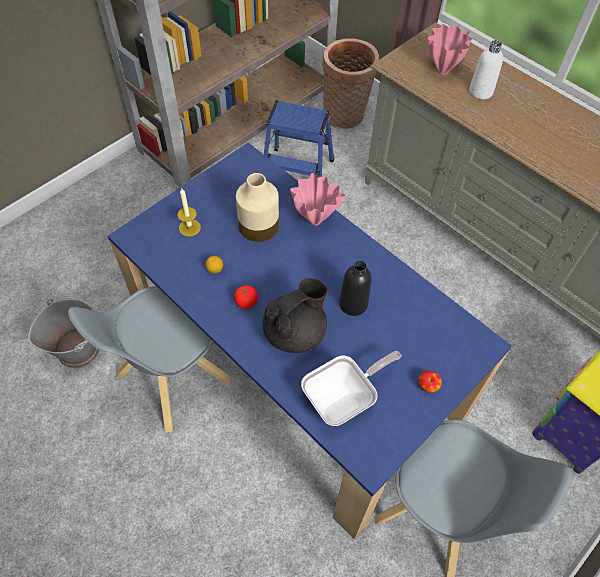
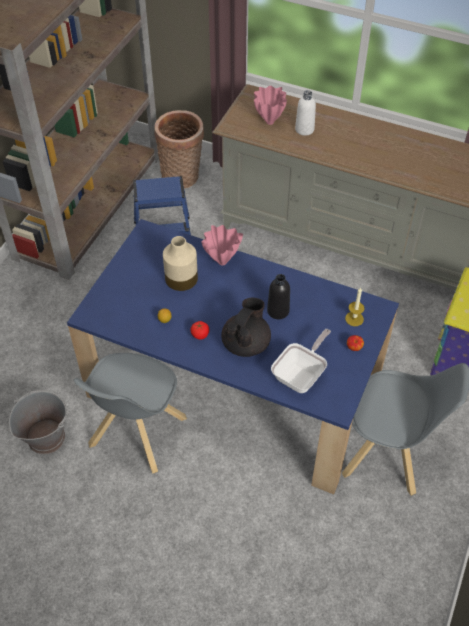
camera: 20 degrees left, 5 degrees down
candle [177,189,201,237] -> candle moved to [345,287,365,326]

